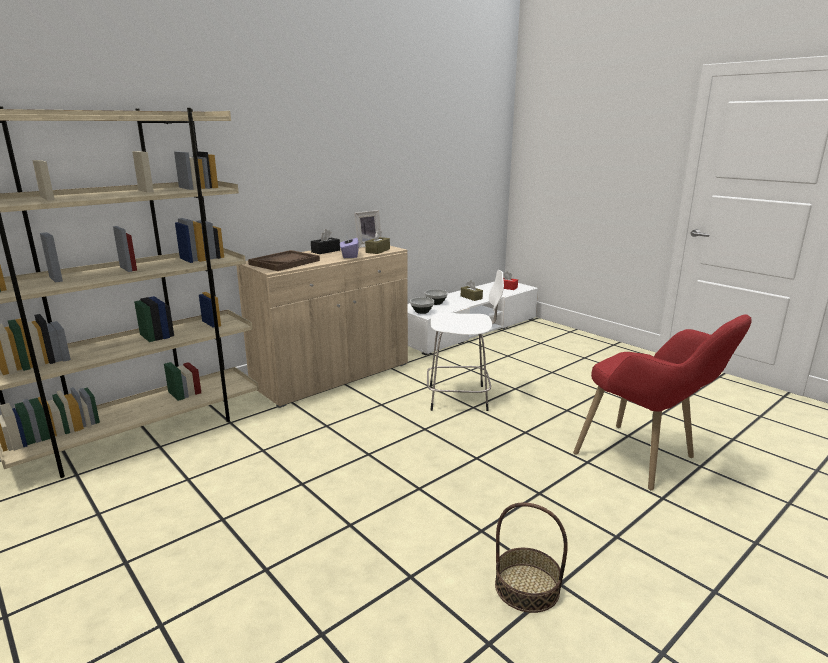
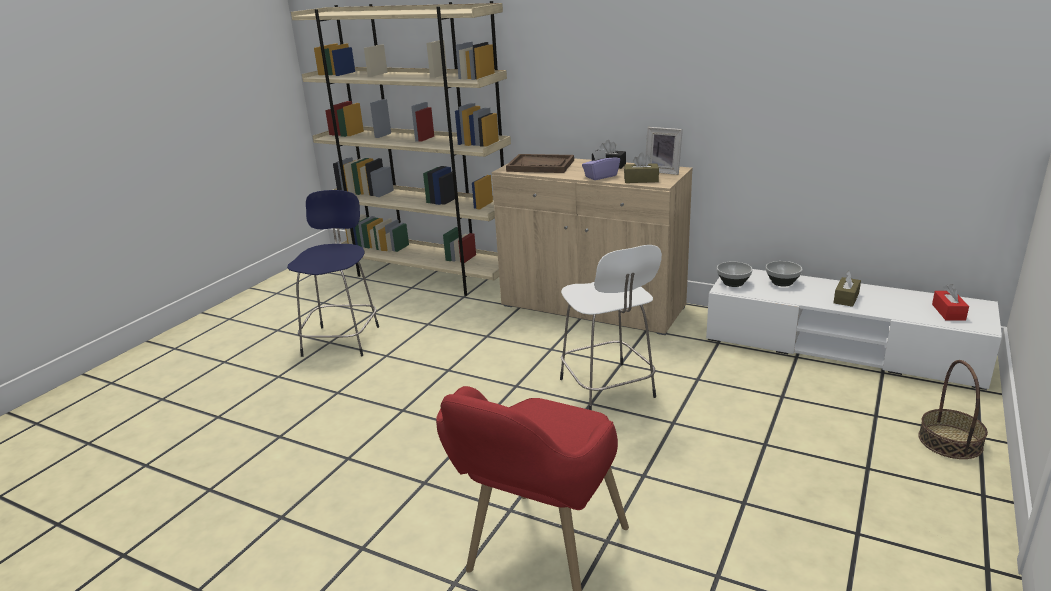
camera: 70 degrees right, 5 degrees up
basket [495,503,568,613] -> basket moved to [918,360,988,459]
none -> blue stool [287,190,379,357]

